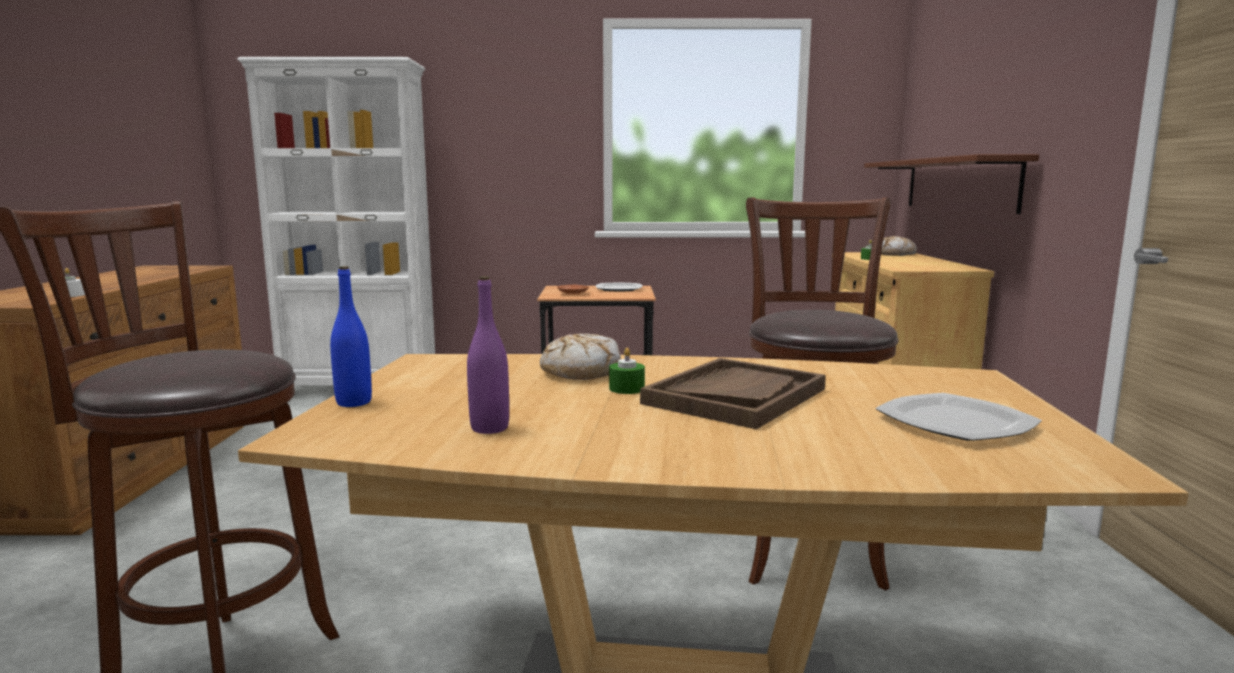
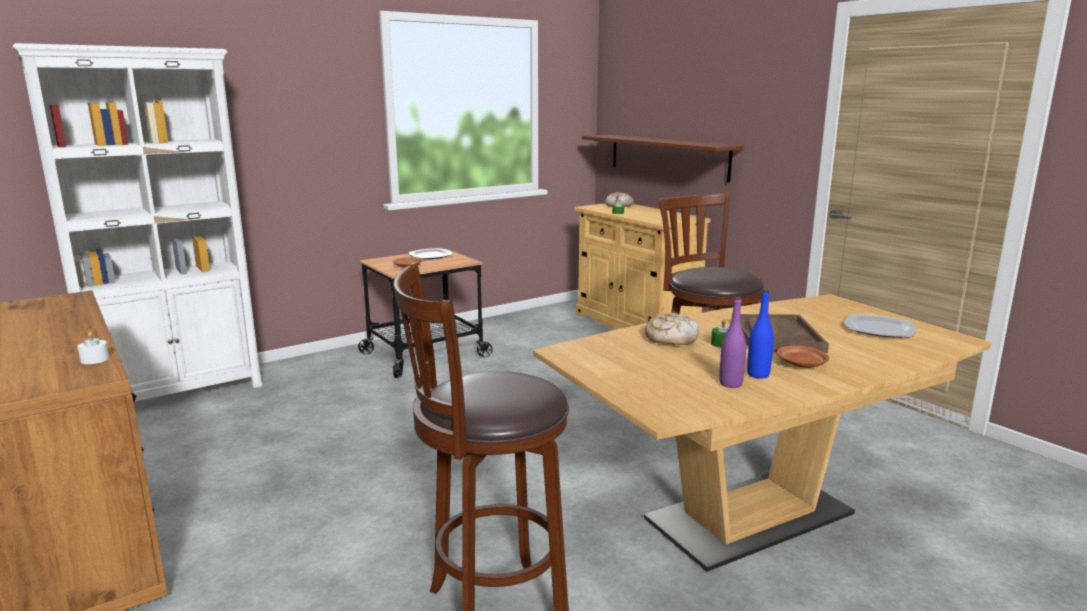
camera: 35 degrees left, 5 degrees up
blue bottle [330,266,372,407] -> blue bottle moved to [747,290,774,379]
none -> brown plate [777,346,829,368]

